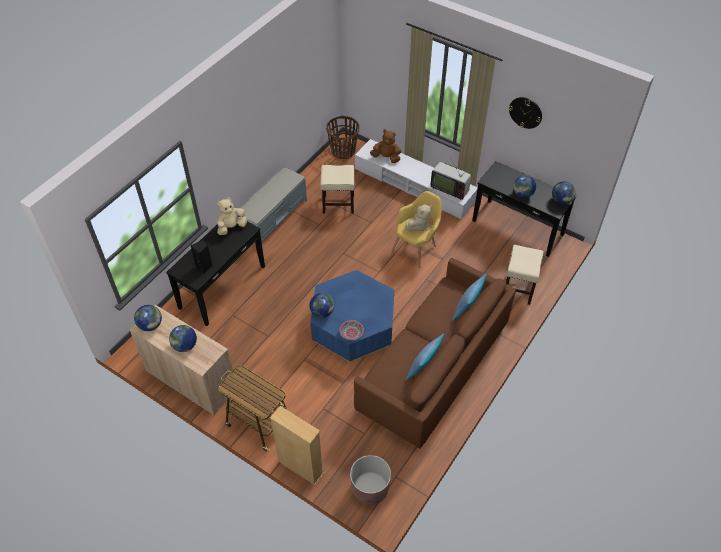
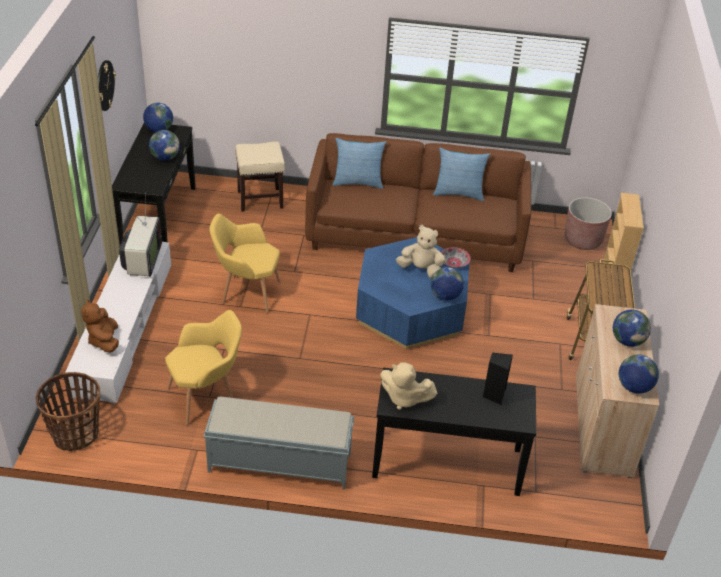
camera: 120 degrees left, 10 degrees down
beige stool [320,165,354,214] -> yellow armchair [165,310,242,426]
beige plush toy [405,204,432,231] -> beige plush toy moved to [396,225,446,278]

